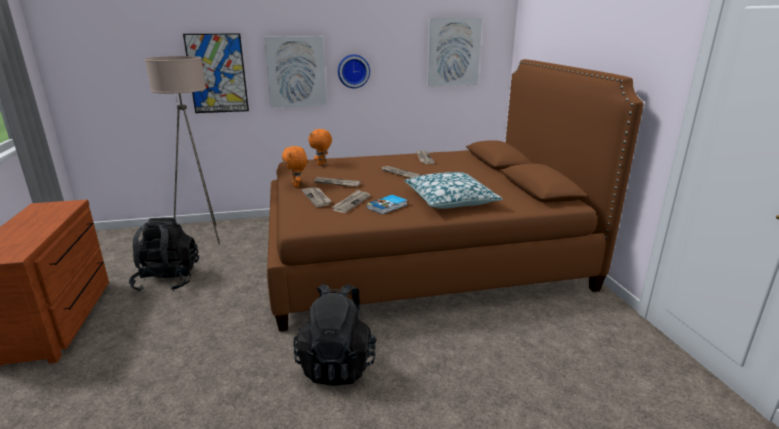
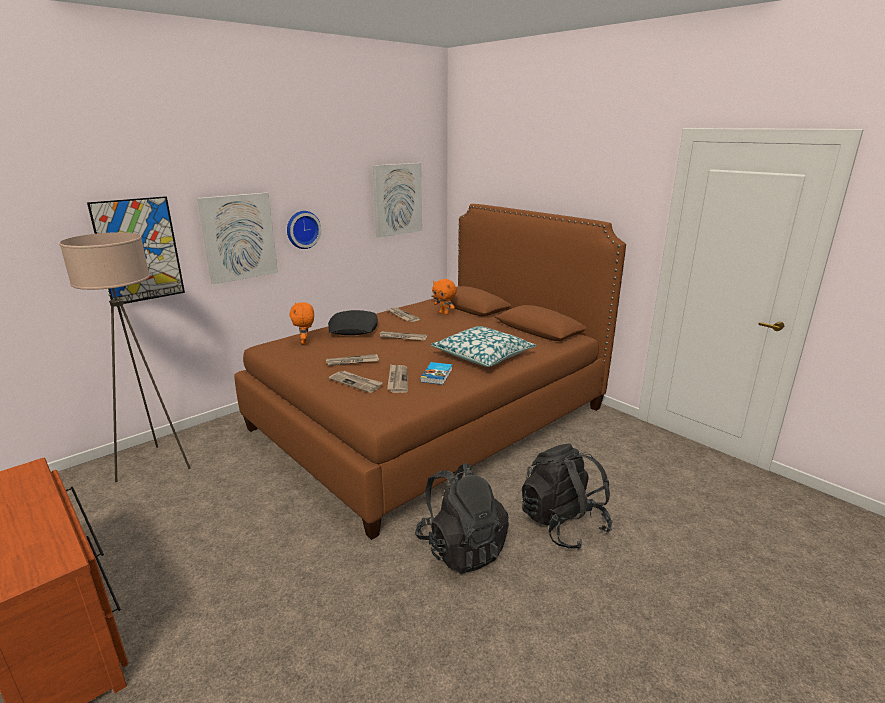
camera: 30 degrees left, 0 degrees up
black backpack [129,218,199,292] -> black backpack moved to [522,443,612,549]
orange plush toy [282,146,307,187] -> orange plush toy moved to [432,279,457,315]
none -> black pillow [328,310,378,335]

